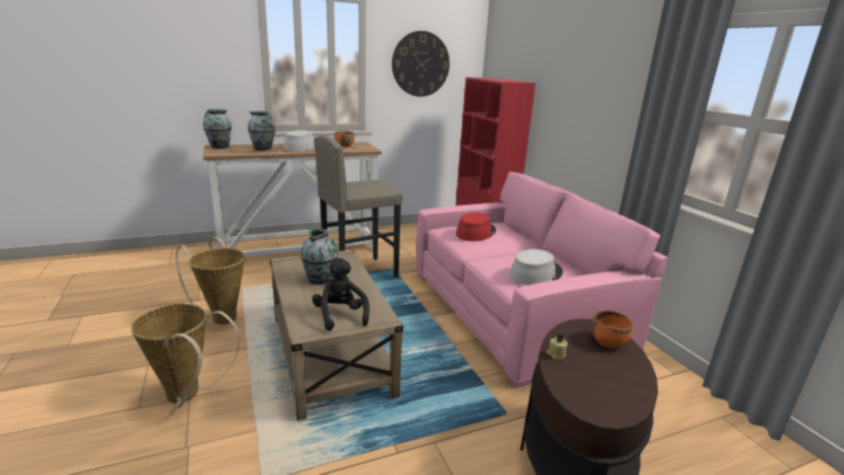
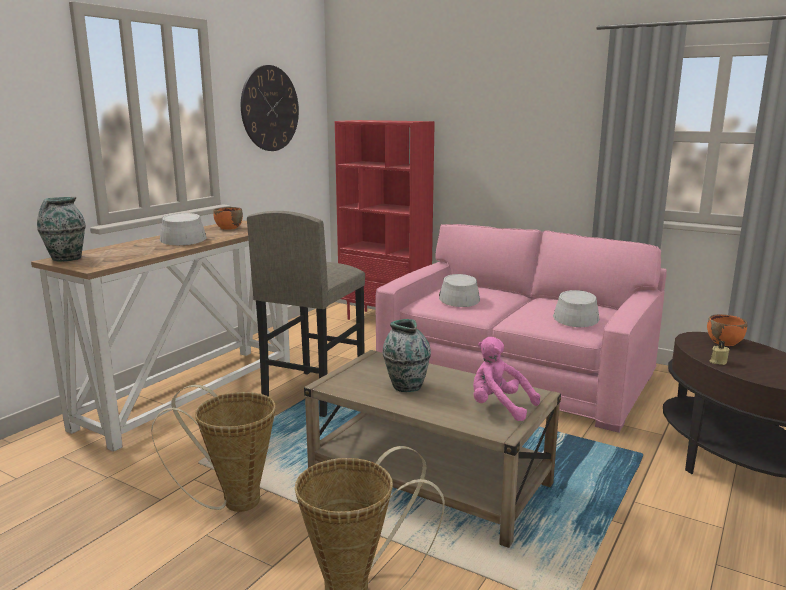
camera: 35 degrees left, 5 degrees down
vase [248,111,276,150] -> none
black plush toy [312,258,369,331] -> pink plush toy [473,337,540,421]
red hat [456,213,496,241] -> grey hat [439,274,480,307]

